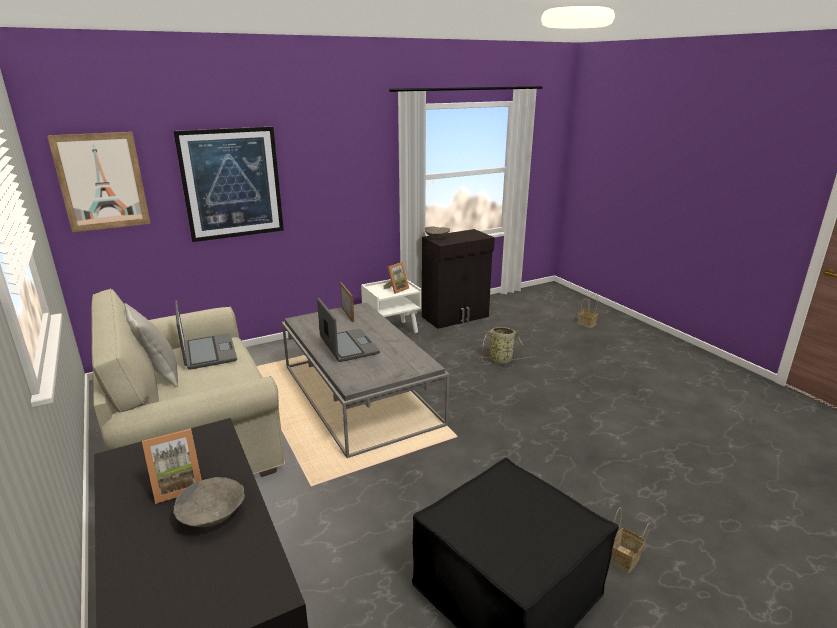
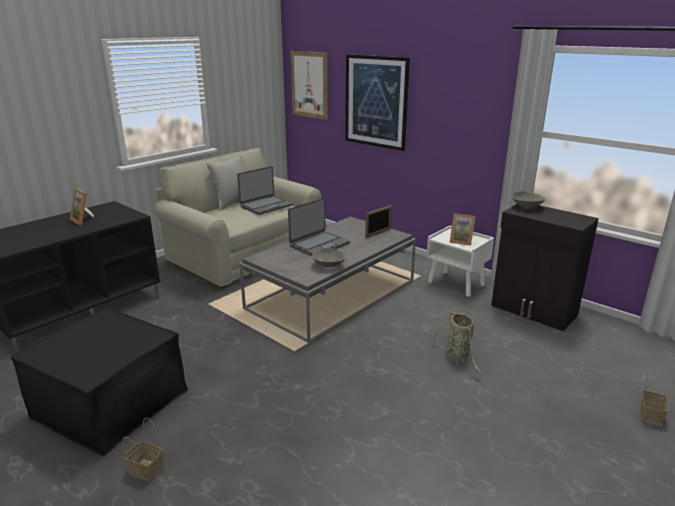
camera: 70 degrees right, 0 degrees up
grey bowl [173,477,245,527] -> grey bowl moved to [312,248,346,268]

